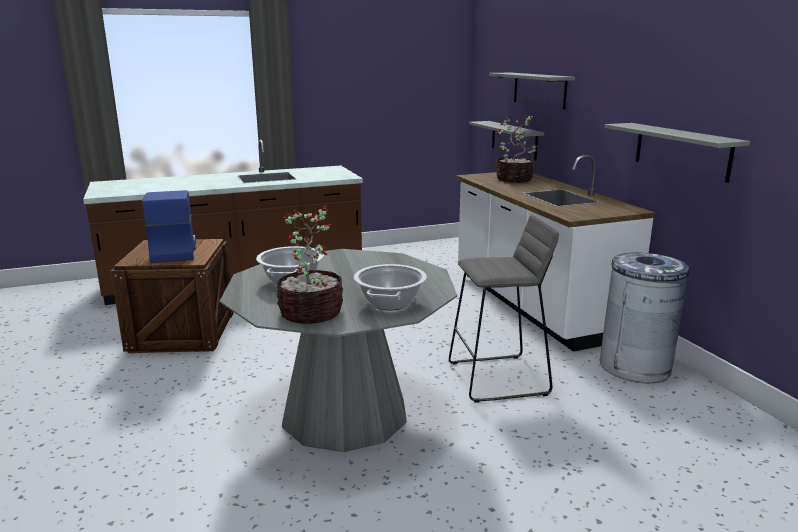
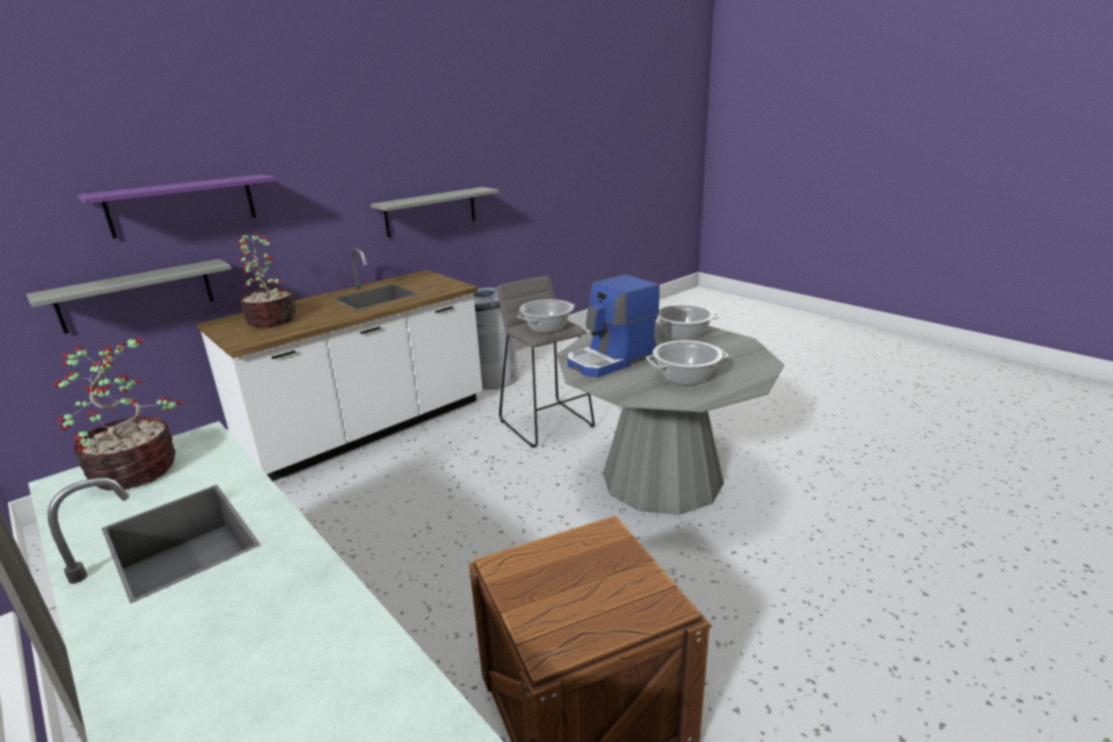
camera: 110 degrees left, 5 degrees up
coffee machine [142,190,196,263] -> coffee machine moved to [567,275,660,377]
potted plant [277,205,343,324] -> potted plant moved to [53,338,182,490]
grey shelf [489,73,575,109] -> purple shelf [78,174,276,239]
none -> cooking pot [517,299,575,333]

